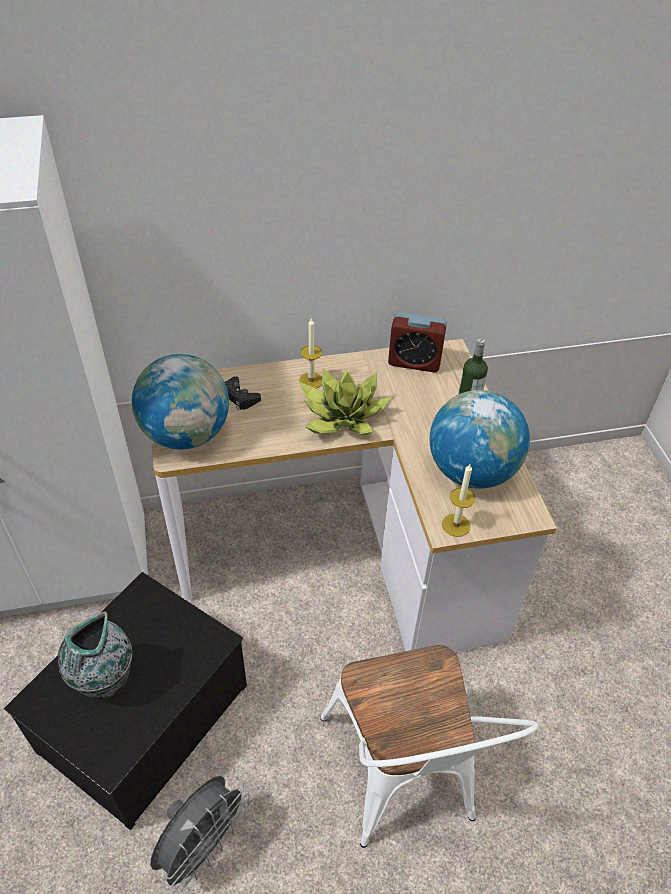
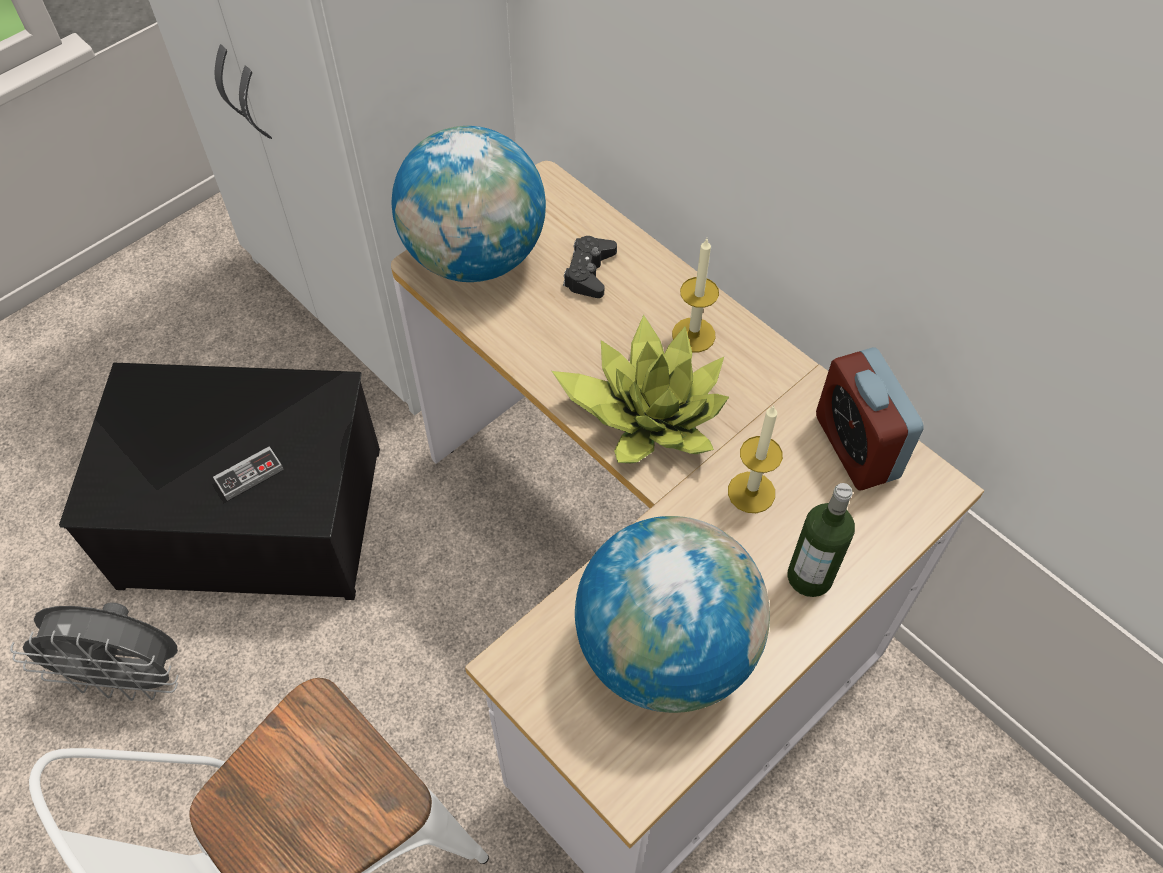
camera: 60 degrees right, 10 degrees up
vase [57,611,132,701] -> none
candle [442,464,475,537] -> candle moved to [728,405,783,513]
none -> game controller [213,446,284,501]

